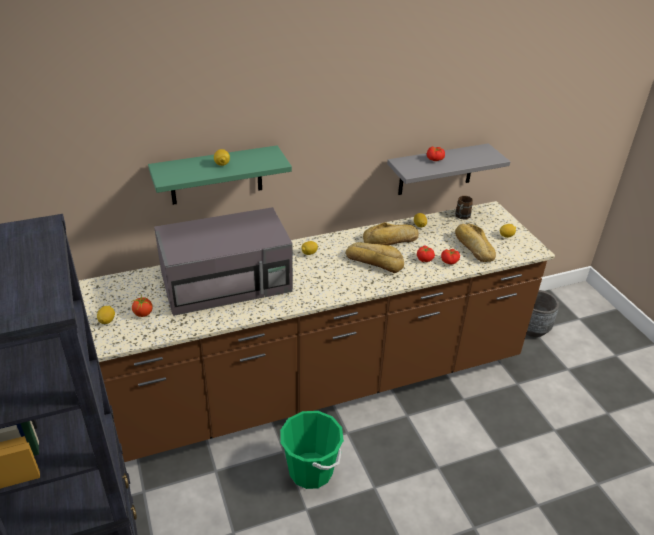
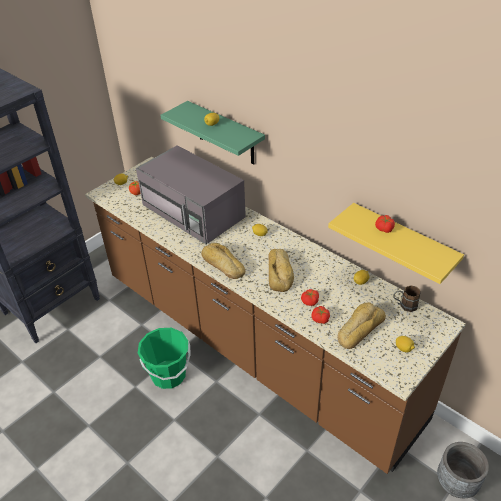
camera: 65 degrees right, 5 degrees up
bread [363,222,419,245] -> bread moved to [201,243,245,279]
grey shelf [387,143,511,195] -> yellow shelf [328,203,464,284]

